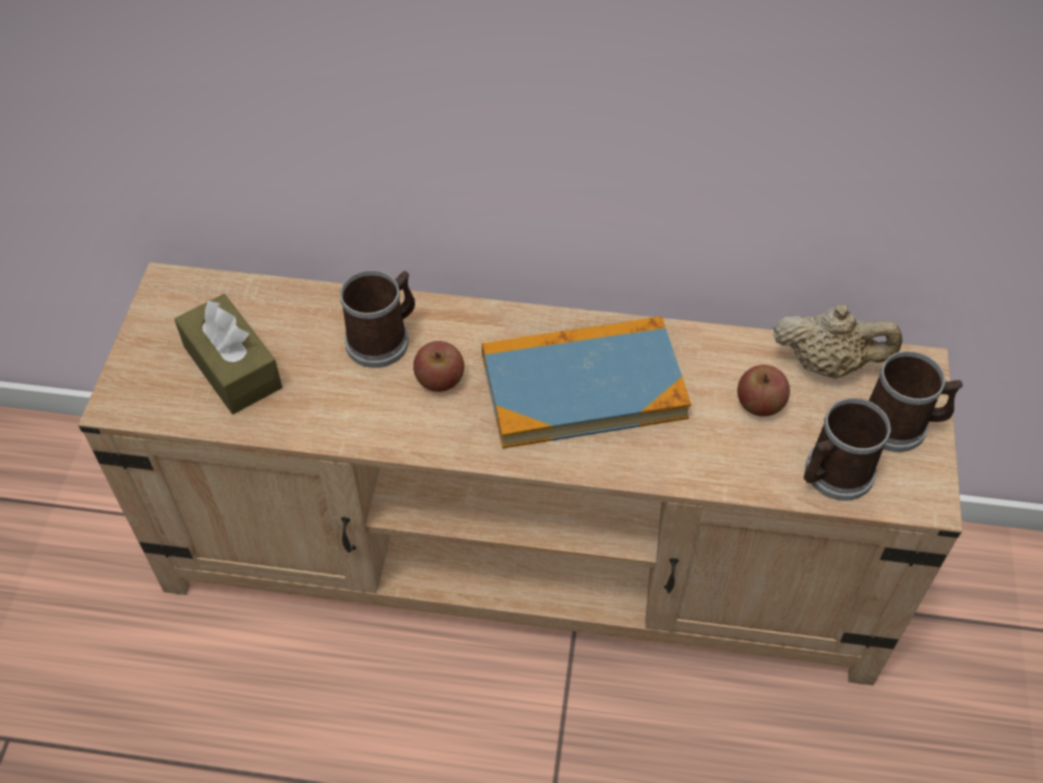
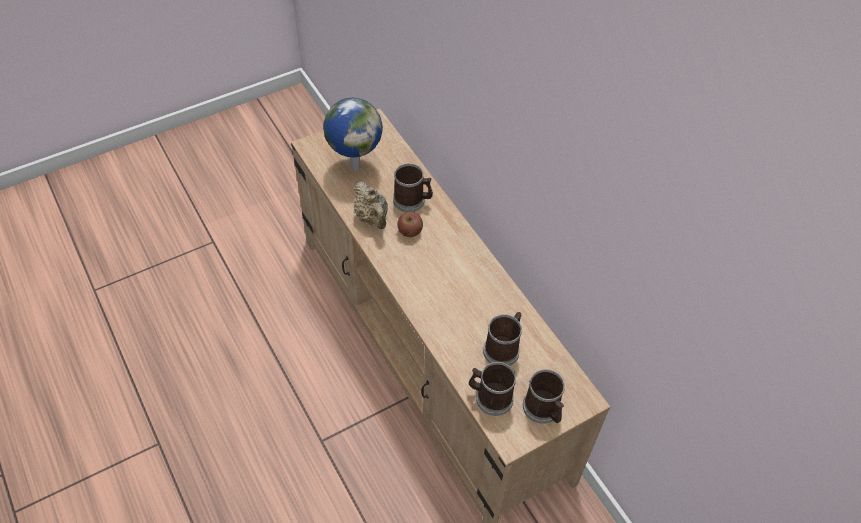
camera: 50 degrees right, 0 degrees up
brown tissue box [174,294,282,414] -> globe [323,98,383,170]
book [482,316,691,449] -> none
apple [737,365,790,416] -> mug [483,312,522,366]
beige teapot [773,304,902,379] -> beige teapot moved to [354,182,388,229]

